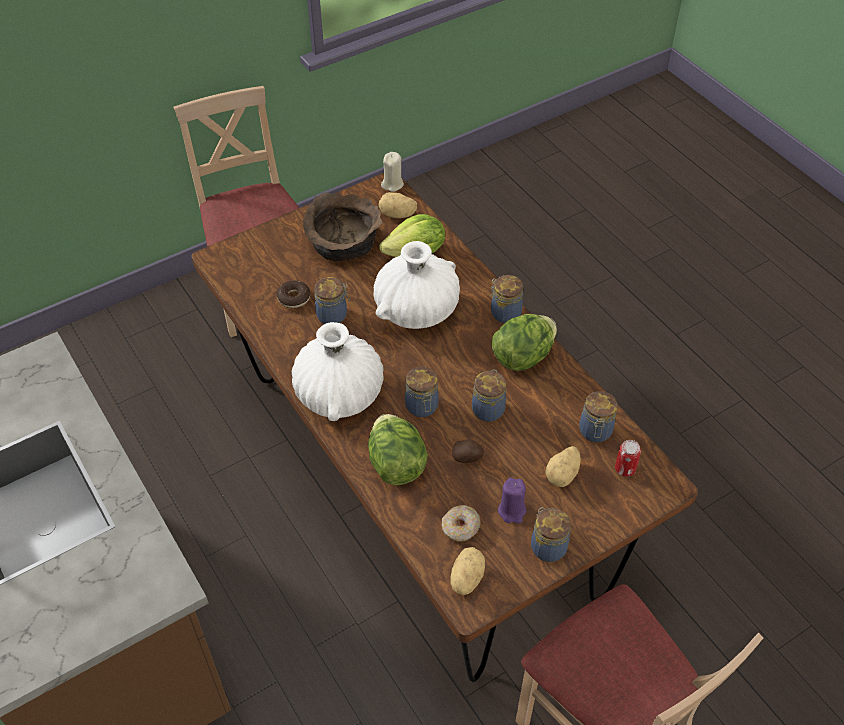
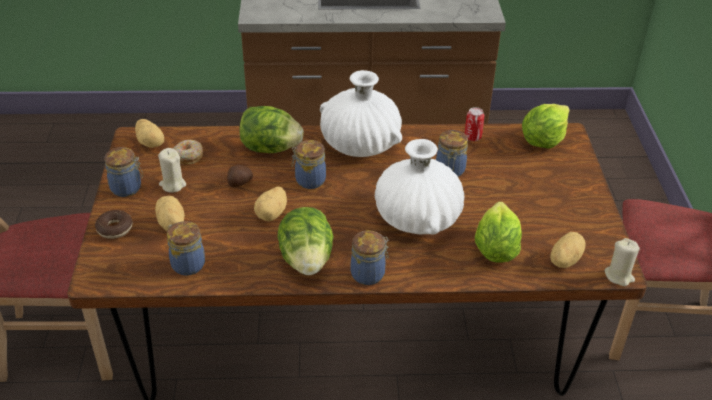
camera: 120 degrees right, 10 degrees down
donut [277,280,310,308] -> donut moved to [95,210,133,239]
brown bowl [303,192,383,261] -> none
jar [472,370,506,422] -> potato [254,186,287,222]
purple candle [498,478,526,523] -> beige candle [158,148,186,193]
can [615,440,641,477] -> can moved to [465,107,484,141]
none -> lettuce [522,104,570,149]

